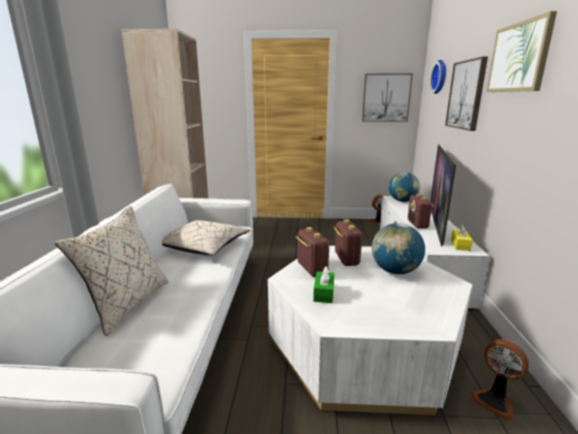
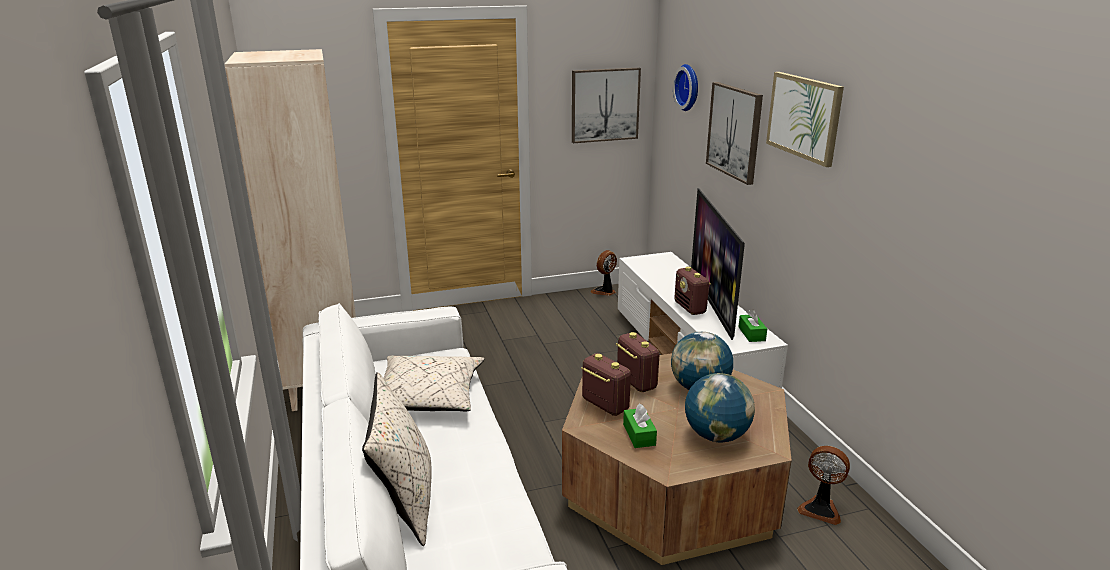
camera: 20 degrees left, 5 degrees up
white coffee table [268,246,473,415] -> brown coffee table [562,353,792,565]
globe [389,172,420,202] -> globe moved to [685,373,755,442]
yellow tissue box [451,224,473,251] -> green tissue box [739,309,767,342]

